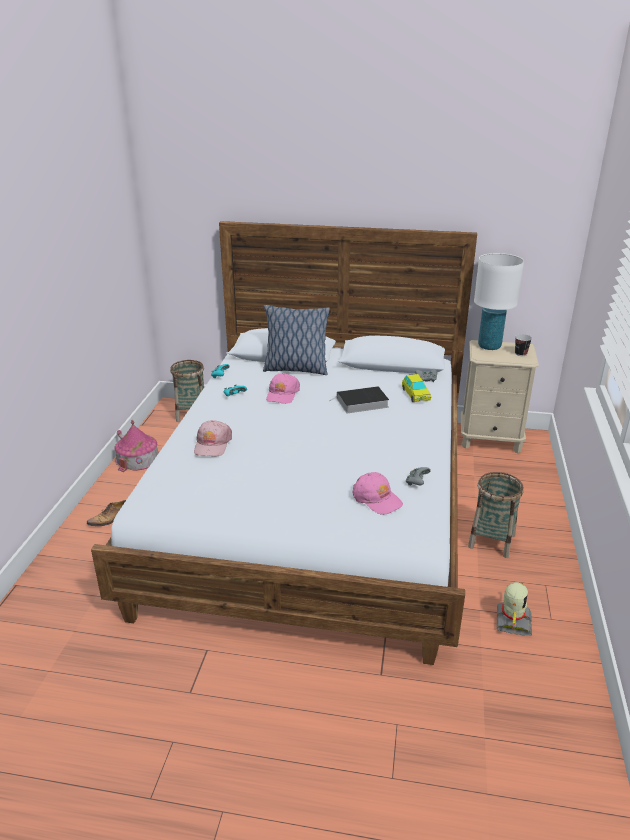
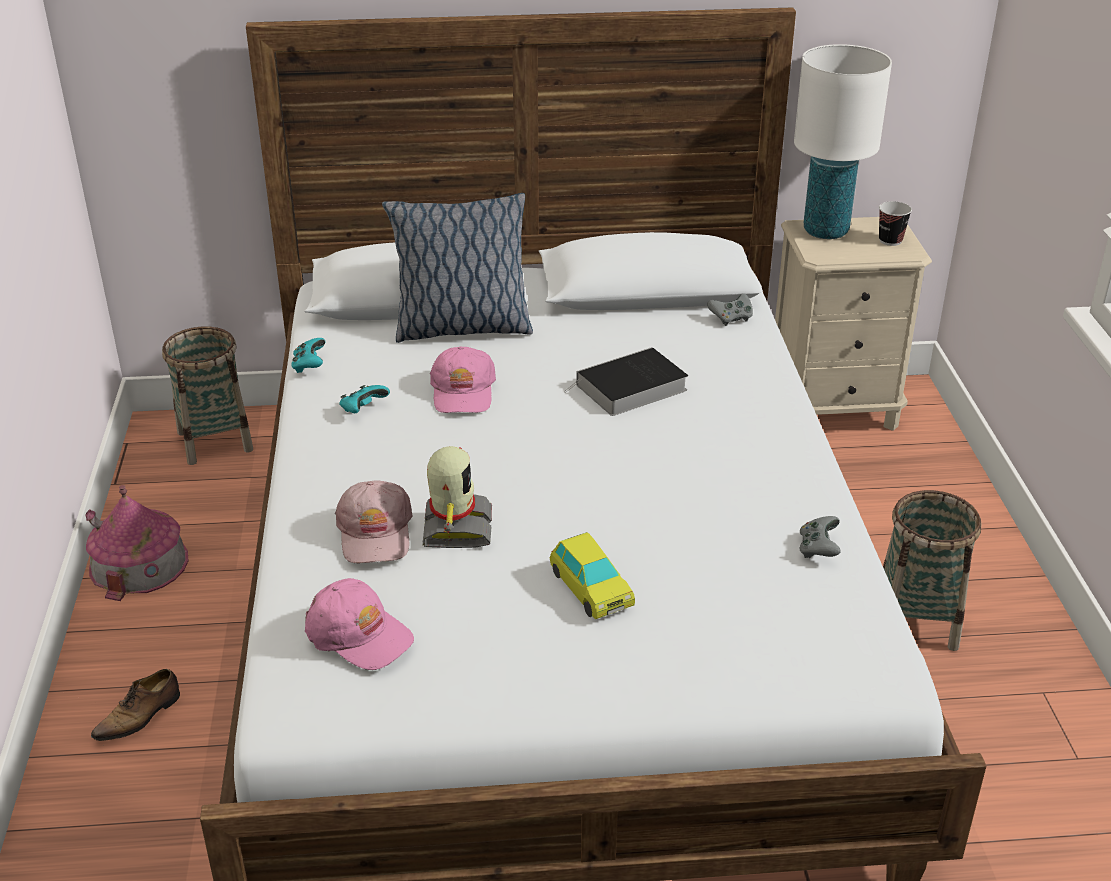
camera: 15 degrees left, 5 degrees up
pink cap [352,472,403,515] -> pink cap moved to [305,578,414,670]
toy car [402,374,431,402] -> toy car moved to [550,532,635,619]
toy robot [496,582,532,636] -> toy robot moved to [423,446,492,548]

